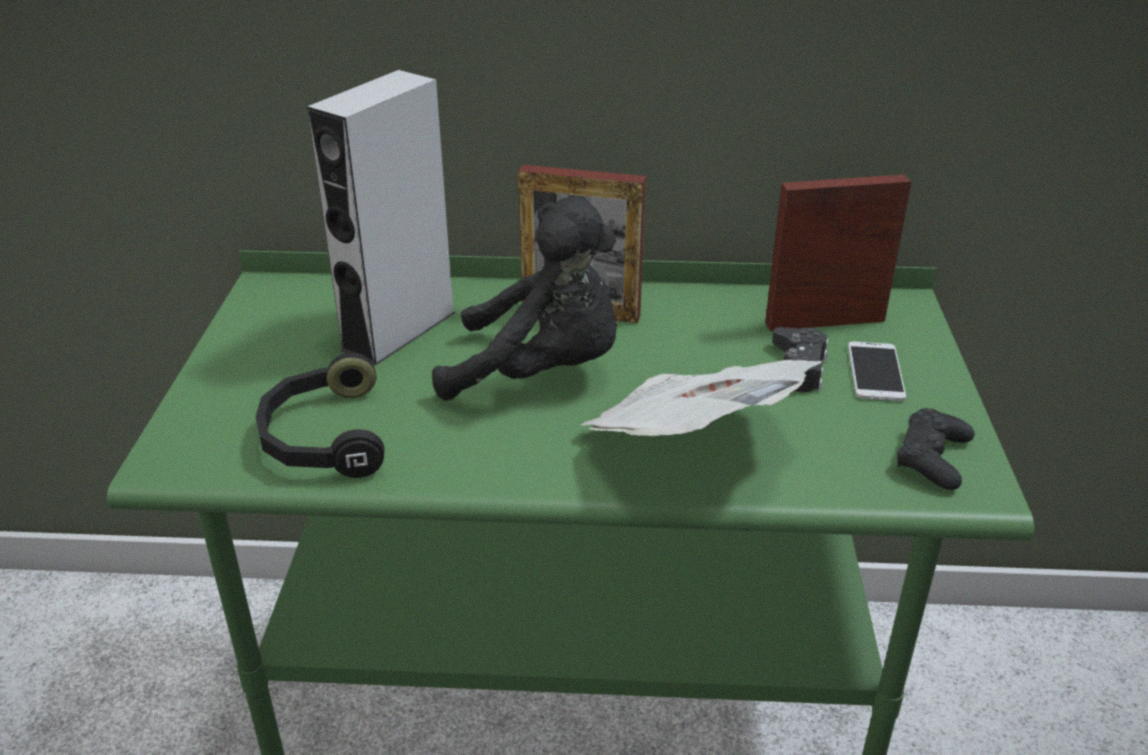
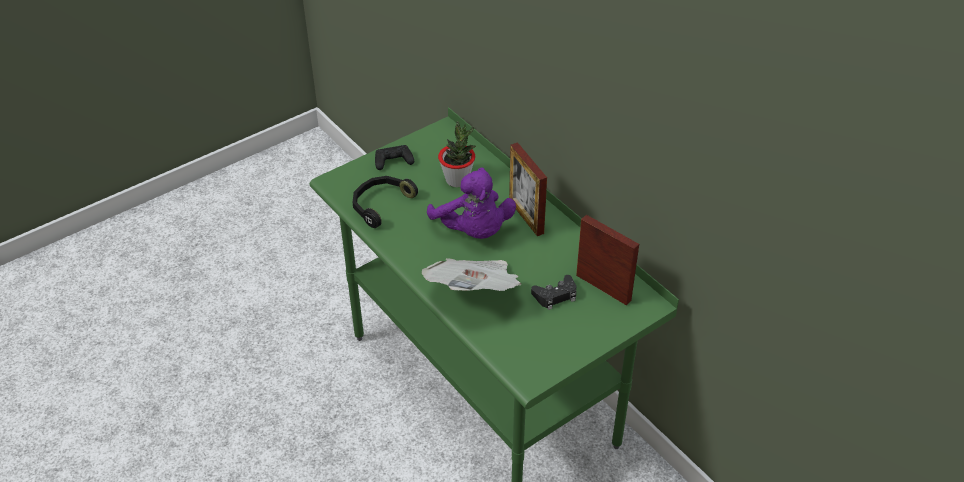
camera: 50 degrees right, 10 degrees up
grey speaker [307,70,456,366] -> potted plant [438,121,476,187]
black plush toy [432,197,617,401] -> purple plush toy [427,167,516,239]
phone [848,341,906,401] -> none
black game controller [897,408,975,490] -> black game controller moved to [375,145,414,170]

